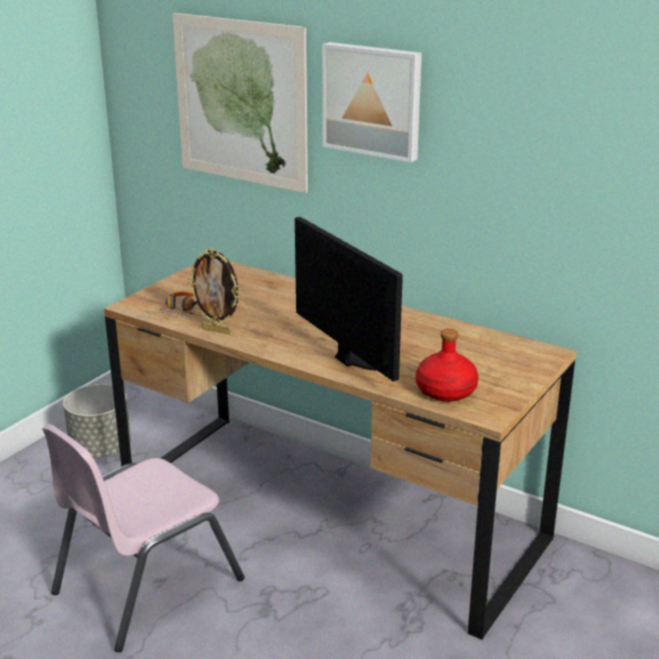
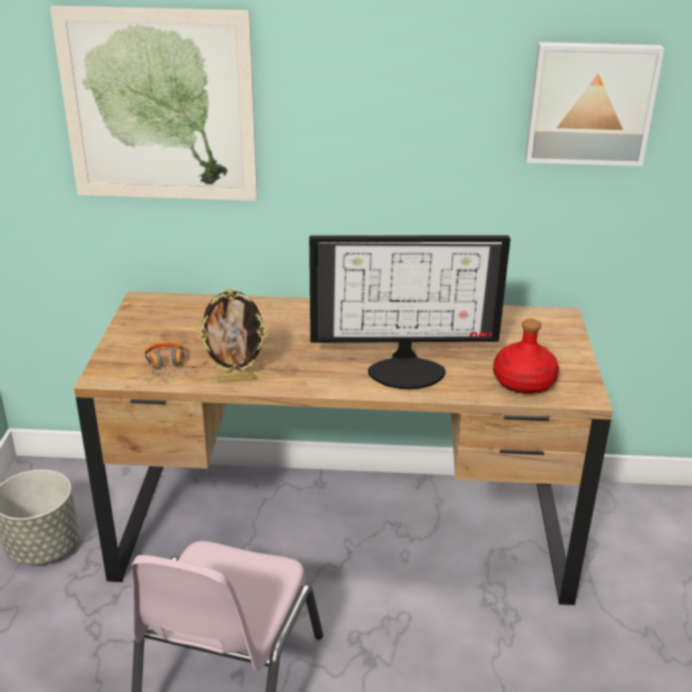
camera: 30 degrees left, 5 degrees up
monitor [295,217,403,381] -> monitor turned 150 degrees clockwise [309,235,510,390]
picture [322,42,422,162] -> picture moved to [525,42,664,166]

